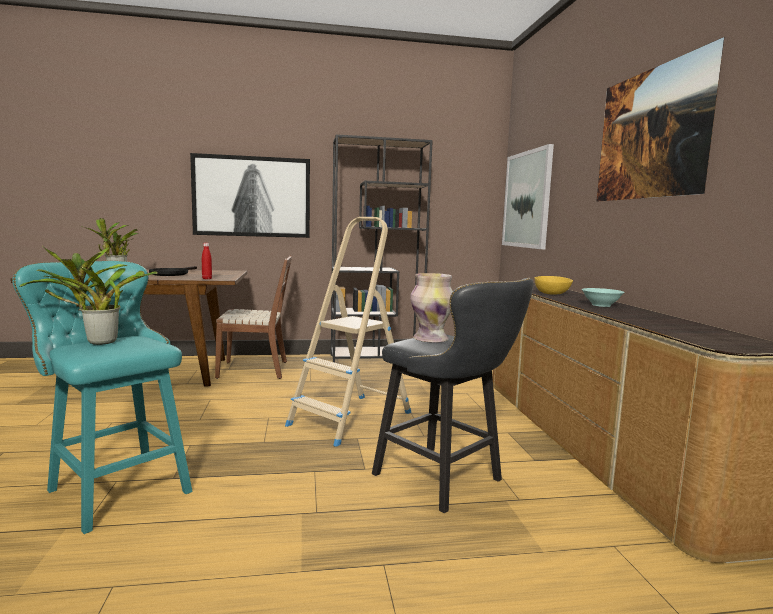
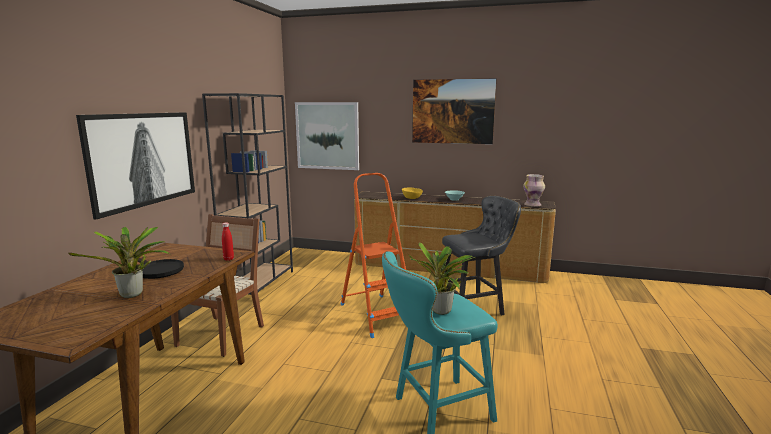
camera: 65 degrees left, 5 degrees up
beige step ladder [285,217,411,447] -> orange step ladder [341,173,406,338]
vase [410,273,453,343] -> vase moved to [523,174,545,207]

